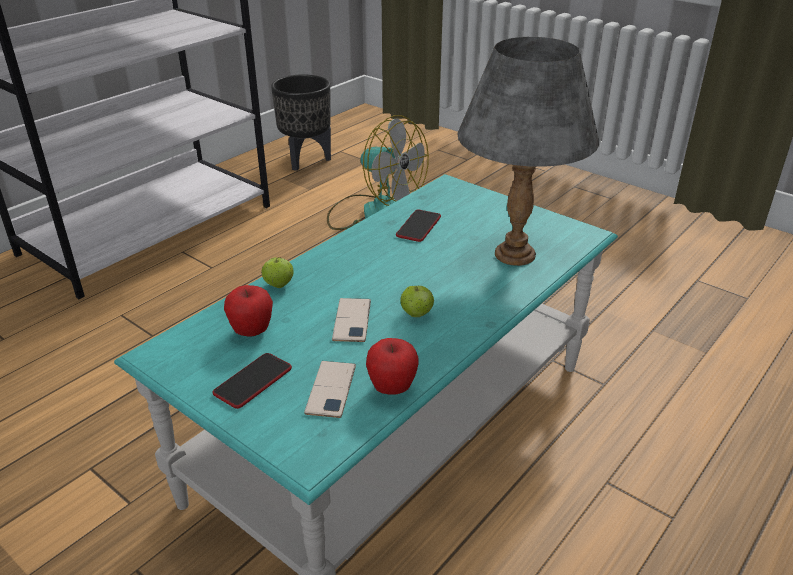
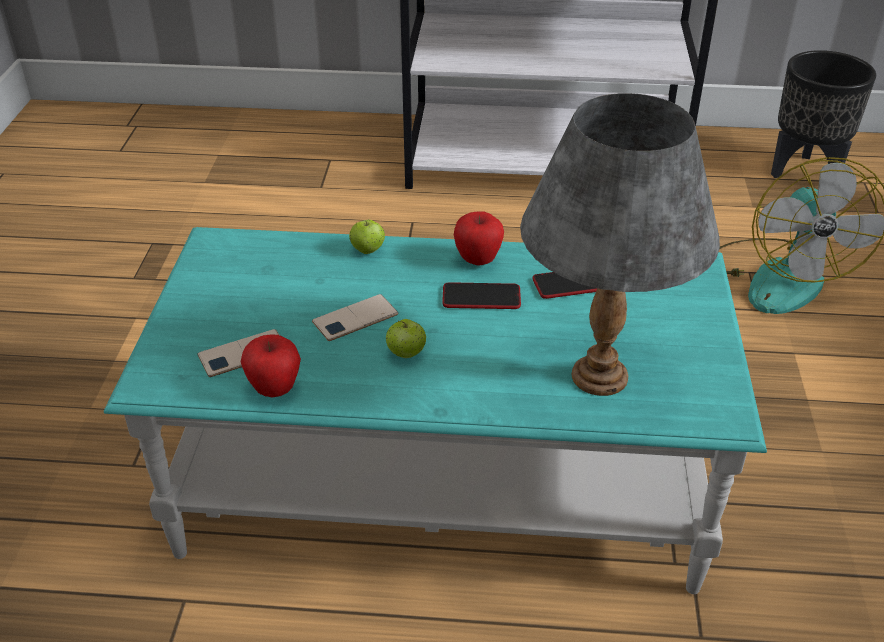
camera: 55 degrees right, 5 degrees up
phone [213,353,292,409] -> phone moved to [442,282,521,309]
apple [224,285,273,337] -> apple moved to [454,211,504,266]

